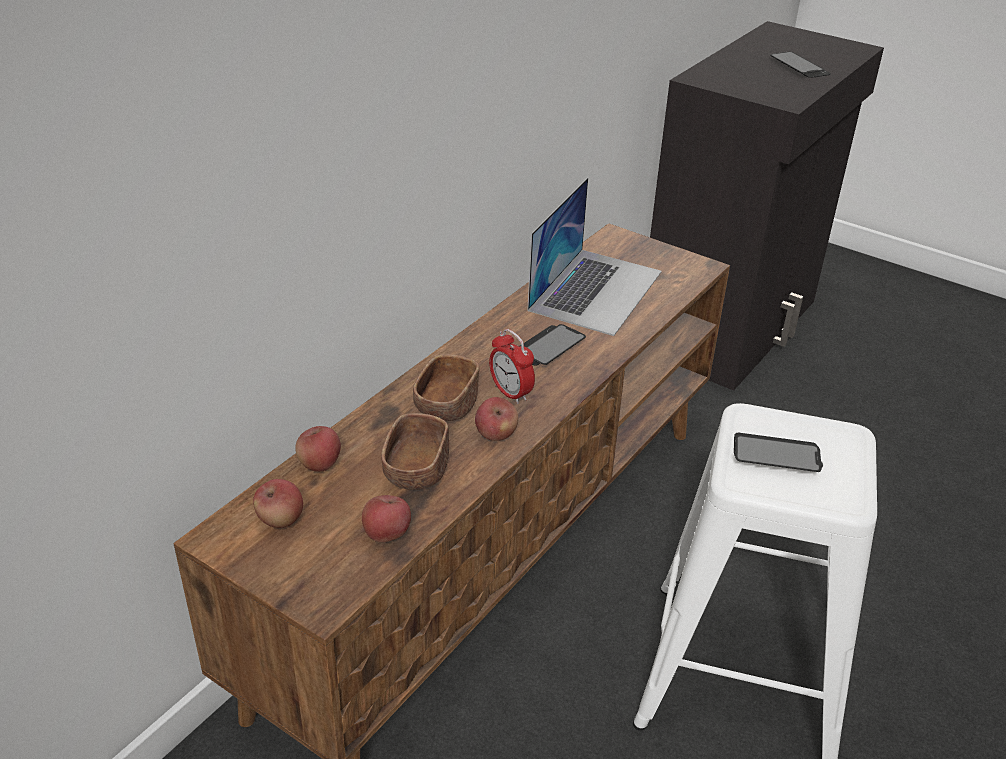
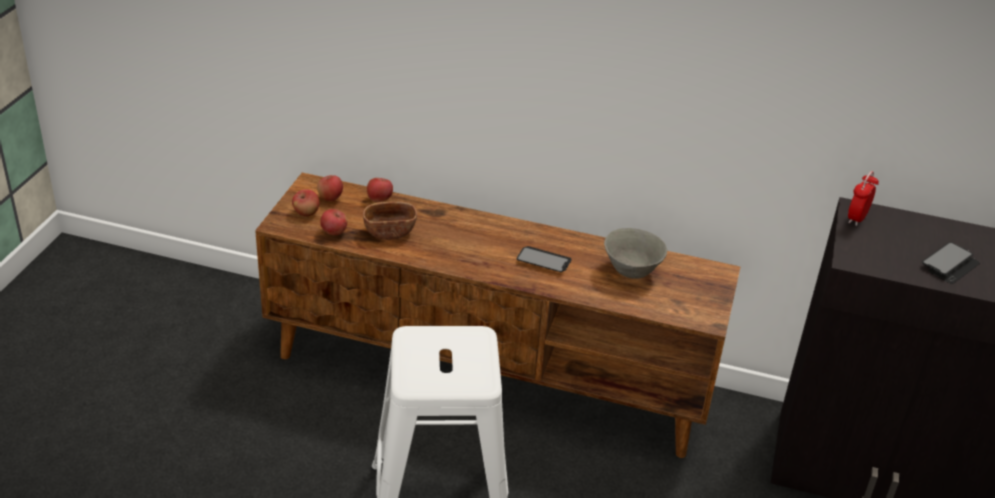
camera: 70 degrees right, 0 degrees up
brown bowl [413,354,479,421] -> none
apple [475,397,518,441] -> apple moved to [292,189,319,216]
alarm clock [489,329,535,404] -> alarm clock moved to [848,171,879,226]
laptop [527,177,662,336] -> grey bowl [604,228,667,279]
phone [734,433,822,472] -> none

